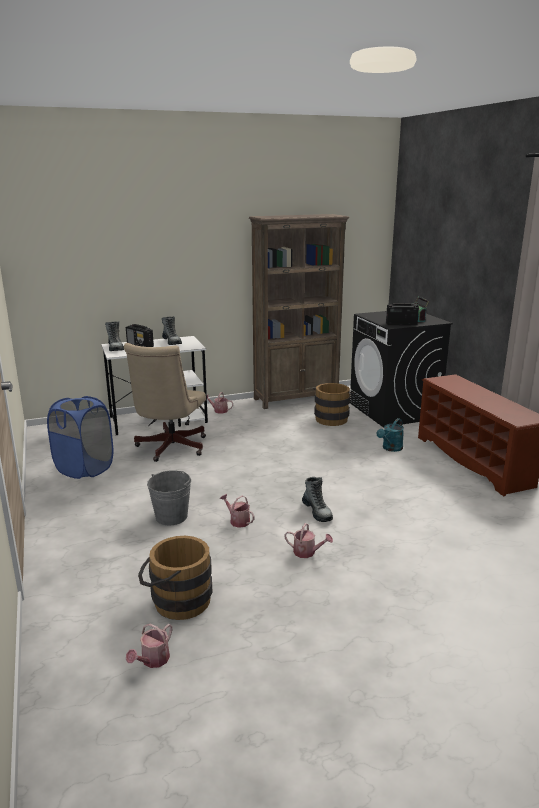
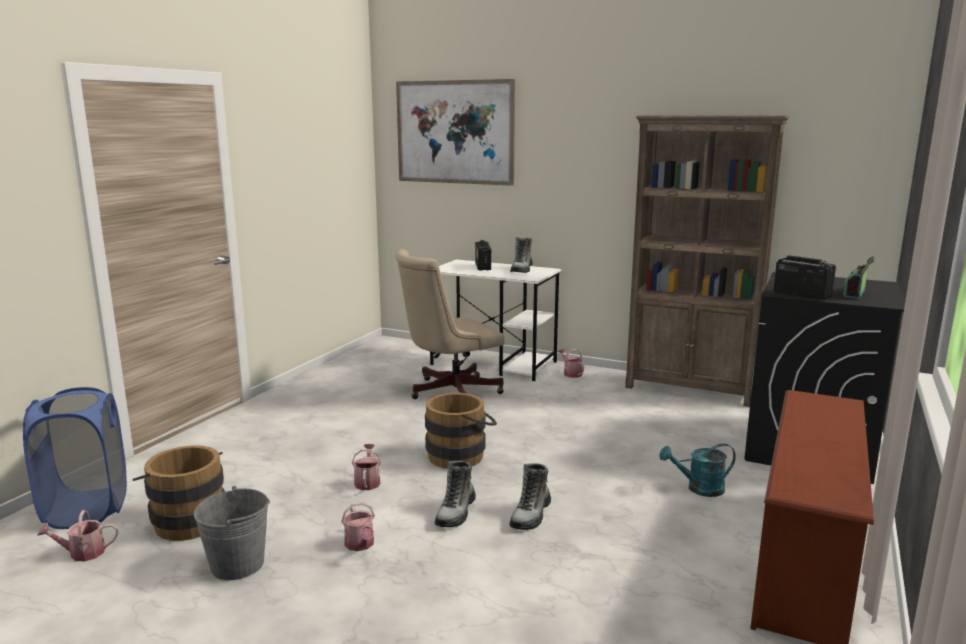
camera: 45 degrees right, 5 degrees down
blue laundry basket [47,396,113,479] -> blue laundry basket moved to [23,387,127,529]
boot [105,321,124,351] -> boot moved to [509,463,551,530]
grey bucket [147,470,191,525] -> grey bucket moved to [194,486,270,580]
brown bucket [313,383,354,426] -> brown bucket moved to [425,393,497,469]
none -> picture [396,79,515,186]

